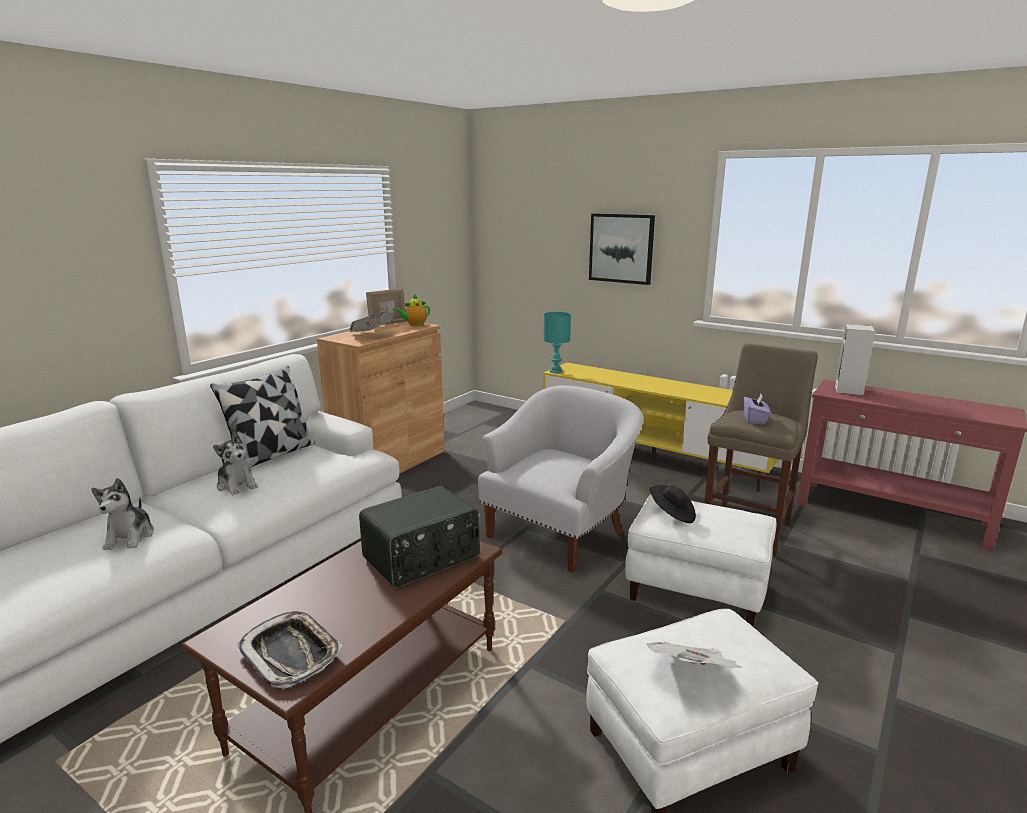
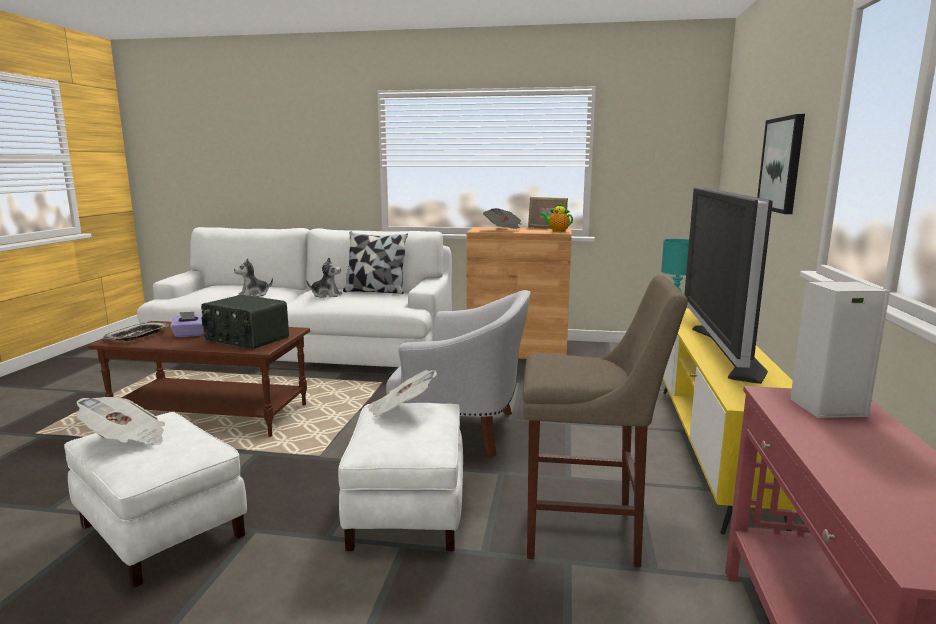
camera: 65 degrees right, 5 degrees down
plush toy [213,432,258,496] -> plush toy turned 105 degrees counterclockwise [306,258,342,298]
black hat [650,485,696,523] -> newspaper [368,370,437,417]
purple tissue box [743,394,771,424] -> purple tissue box moved to [170,312,204,337]
none -> television [684,188,773,384]

